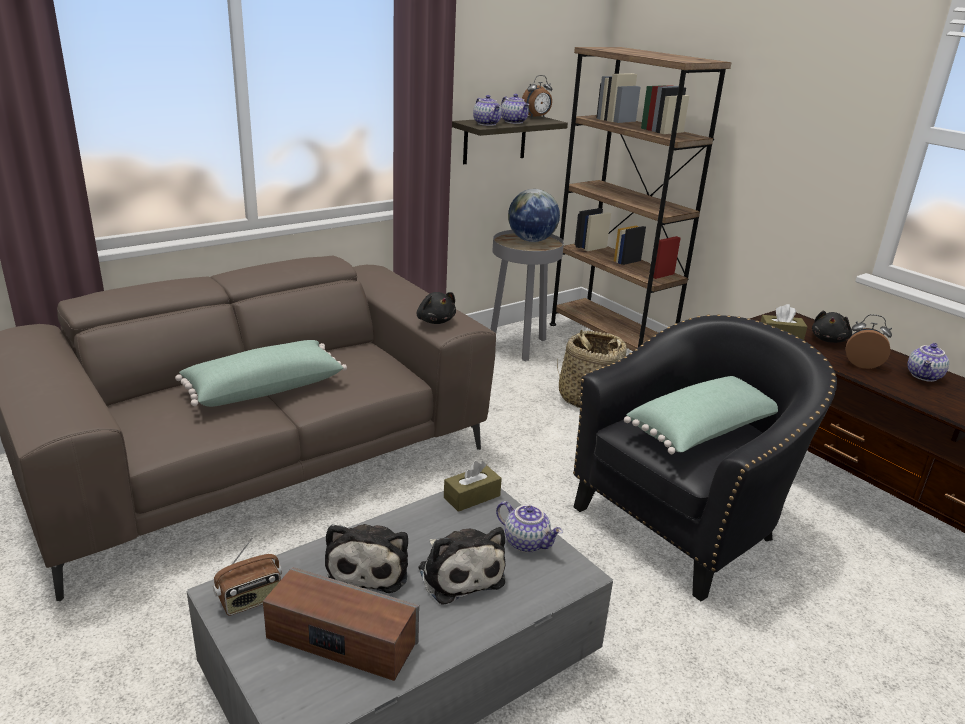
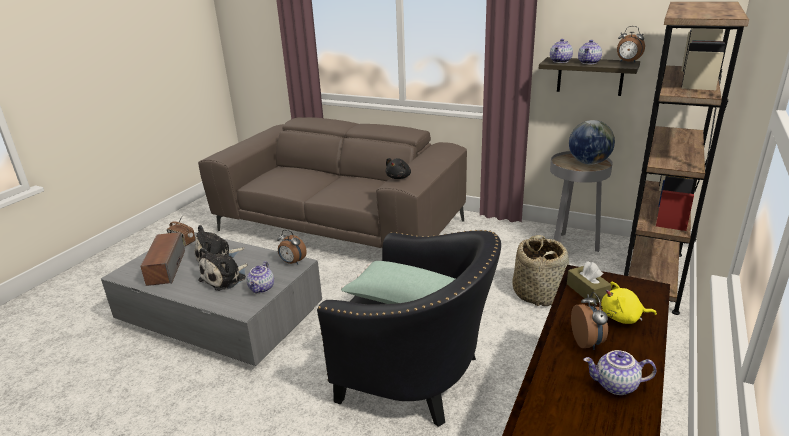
camera: 65 degrees right, 0 degrees up
green pillow [175,340,347,407] -> none
brown tissue box [444,461,502,512] -> alarm clock [277,230,307,265]
black plush toy [812,311,852,343] -> yellow plush toy [601,282,657,324]

